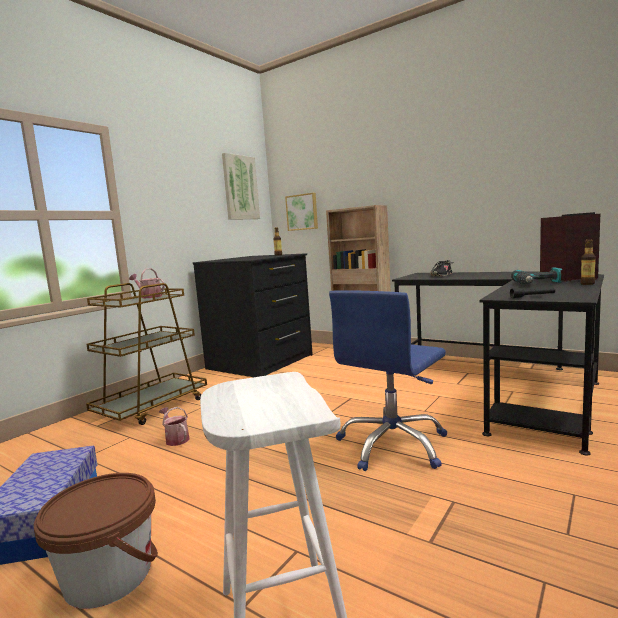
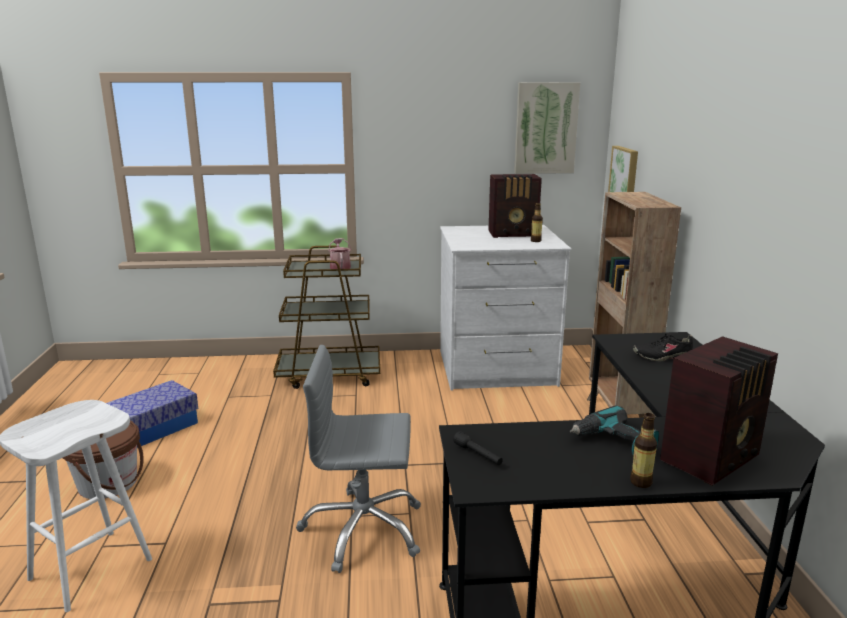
camera: 50 degrees right, 10 degrees up
watering can [159,407,190,446] -> none
black dresser [193,253,313,377] -> white dresser [440,225,571,391]
blue office chair [329,290,447,471] -> grey office chair [296,345,421,573]
none -> radio [489,174,542,238]

